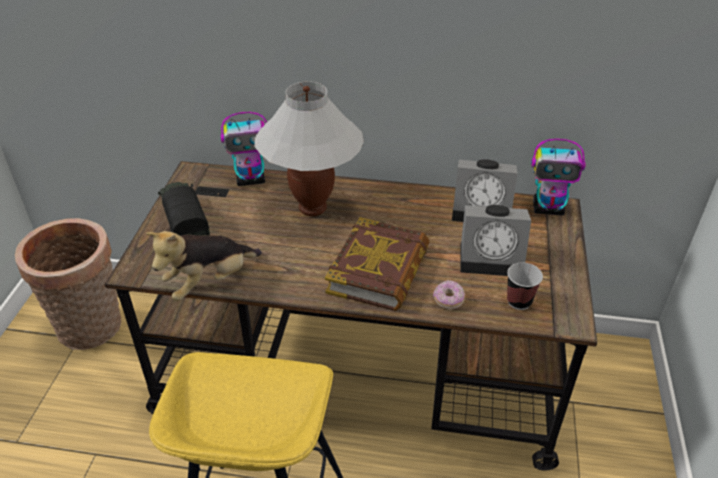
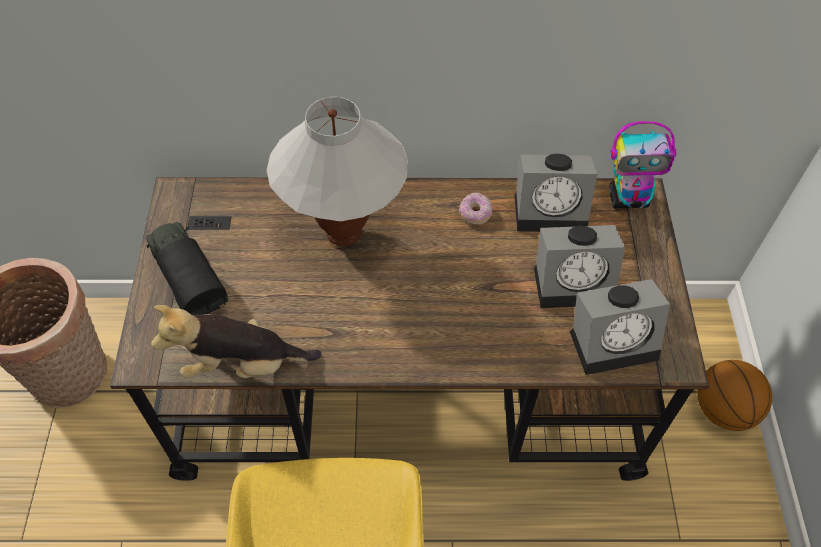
camera: 10 degrees left, 15 degrees up
plush toy [146,231,262,301] -> plush toy turned 45 degrees clockwise [151,305,322,378]
toy robot [221,112,267,186] -> none
book [325,217,429,311] -> none
donut [433,280,465,309] -> donut moved to [459,193,493,224]
cup [507,263,543,310] -> alarm clock [570,279,670,375]
none -> basketball [697,360,772,431]

